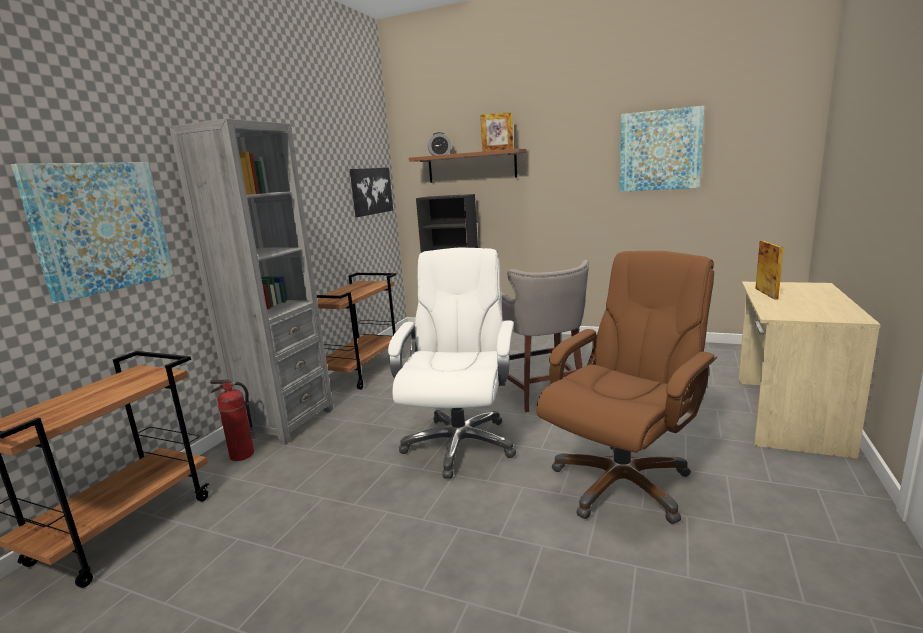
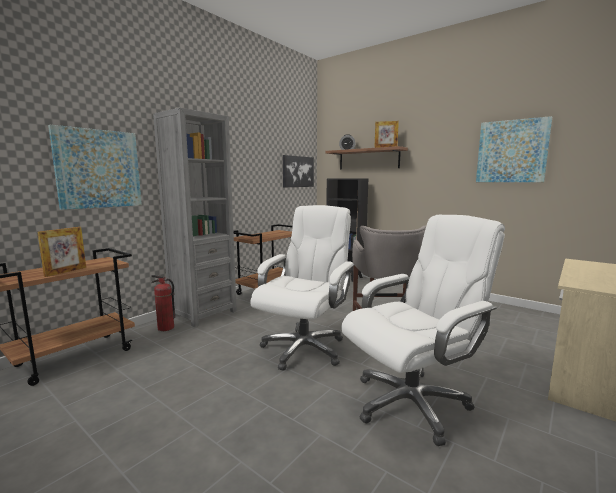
camera: 15 degrees right, 5 degrees down
brown office chair [536,251,717,524] -> white office chair [341,215,505,446]
picture frame [755,241,784,300] -> picture frame moved to [37,227,86,277]

